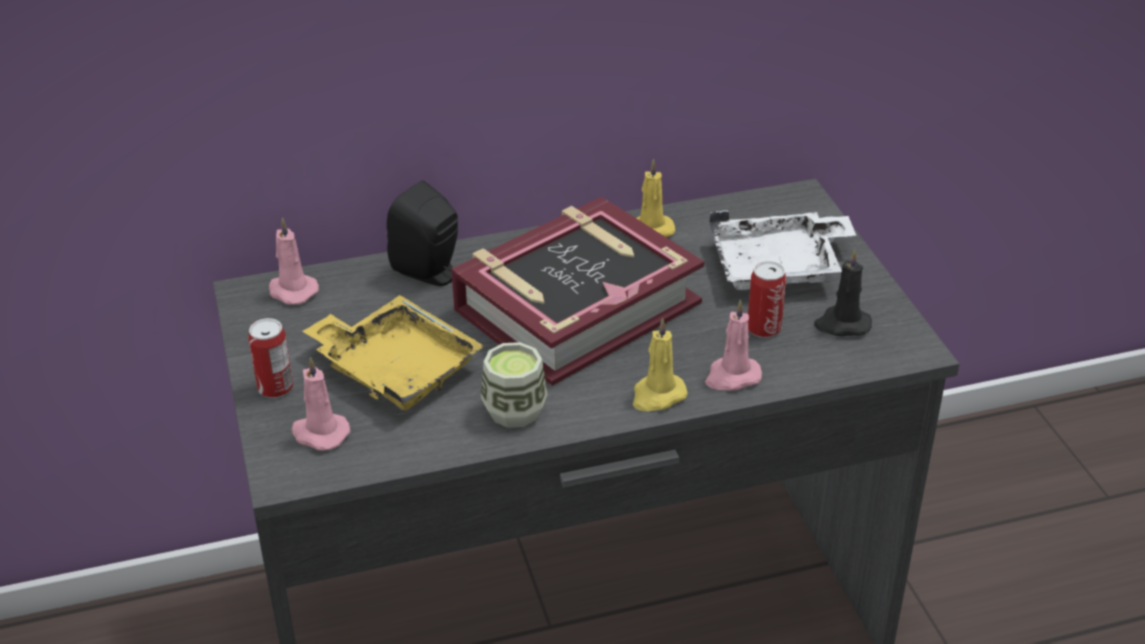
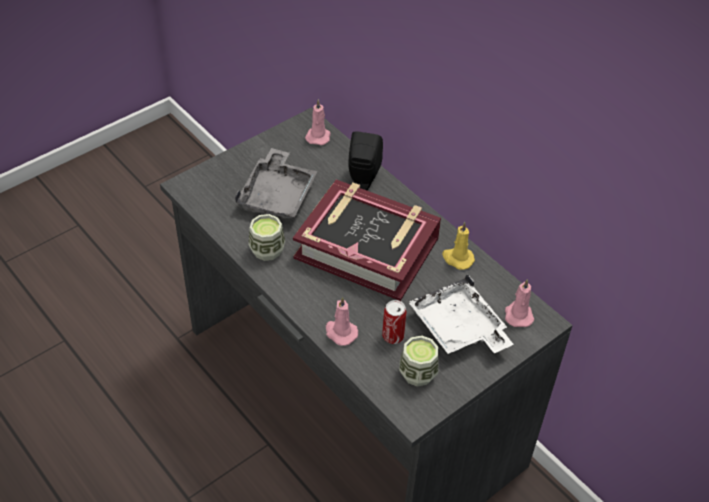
camera: 65 degrees right, 10 degrees up
can [248,318,293,398] -> none
pink candle [291,357,350,451] -> pink candle moved to [505,279,534,327]
yellow tray [302,295,484,410] -> grey tray [235,148,318,218]
yellow candle [633,318,688,411] -> none
black candle [814,249,872,336] -> cup [399,336,438,386]

